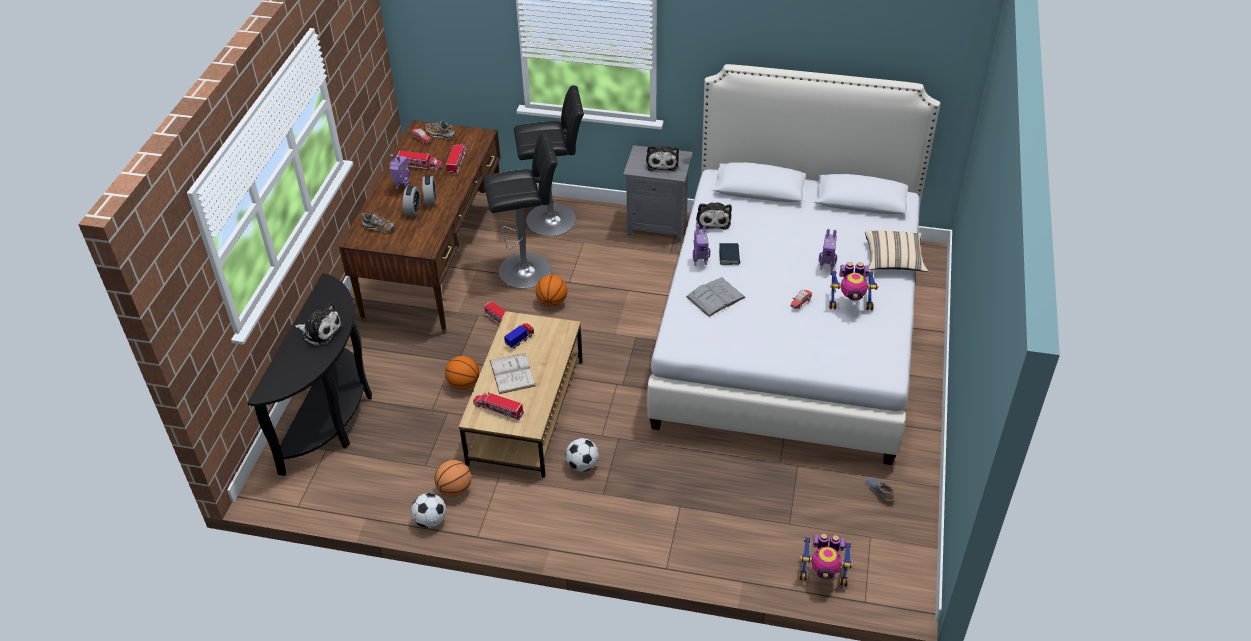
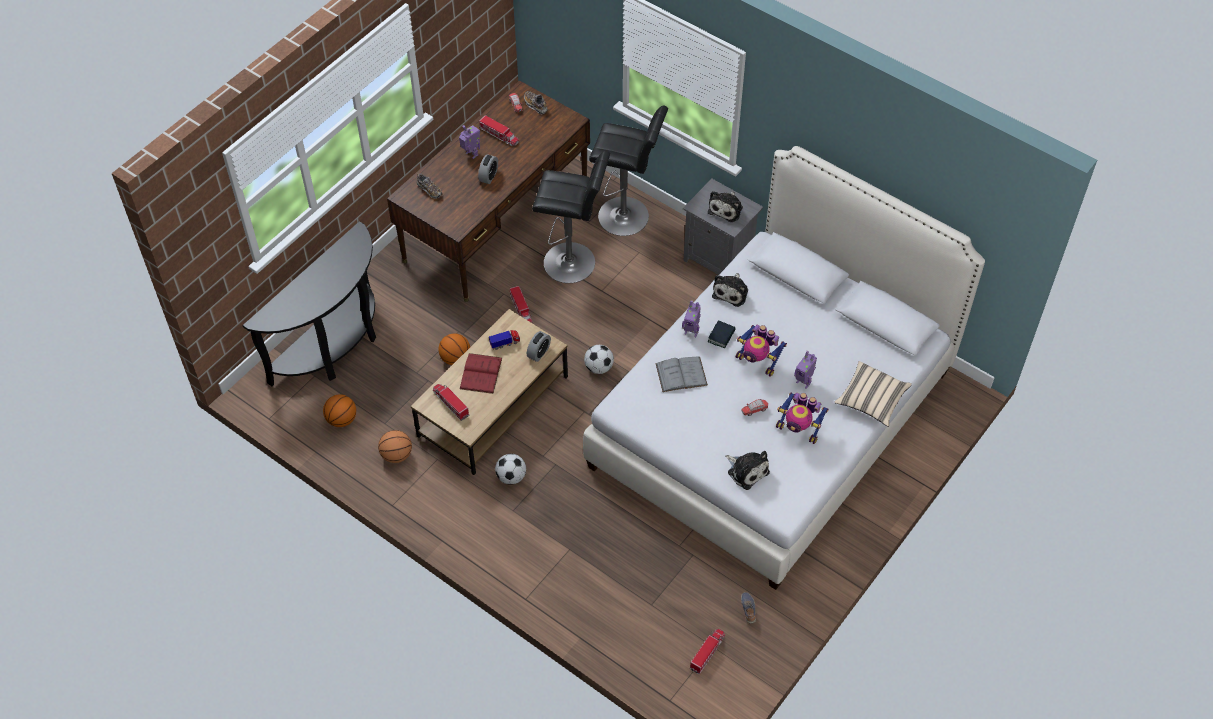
camera: 25 degrees right, 10 degrees up
plush toy [295,302,343,346] -> plush toy moved to [725,451,770,490]
alarm clock [403,186,420,216] -> alarm clock moved to [527,331,551,362]
football [411,493,446,528] -> football moved to [584,345,614,374]
toy truck [446,144,466,175] -> toy truck moved to [690,629,725,674]
white book [489,353,536,394] -> red book [460,353,502,394]
basketball [536,275,567,307] -> basketball moved to [323,394,356,427]
toy robot [799,533,853,586] -> toy robot moved to [736,325,787,377]

